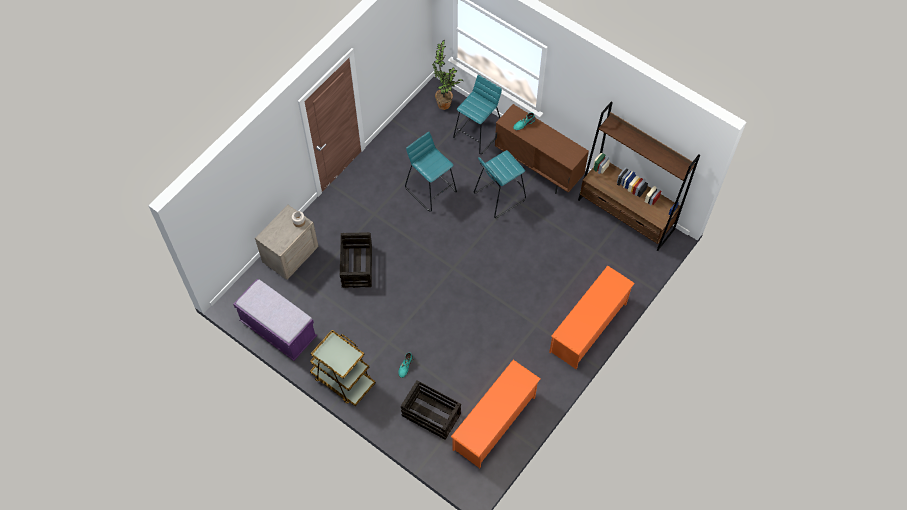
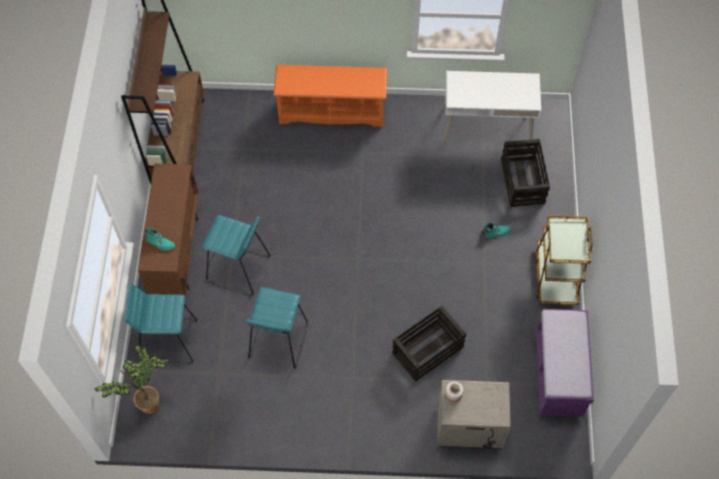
camera: 125 degrees left, 0 degrees up
orange shoe rack [451,360,541,468] -> white desk [442,71,541,147]

